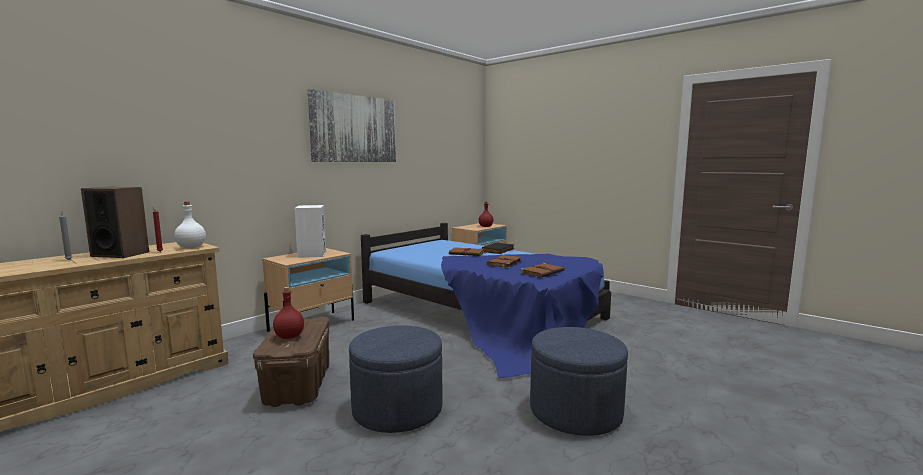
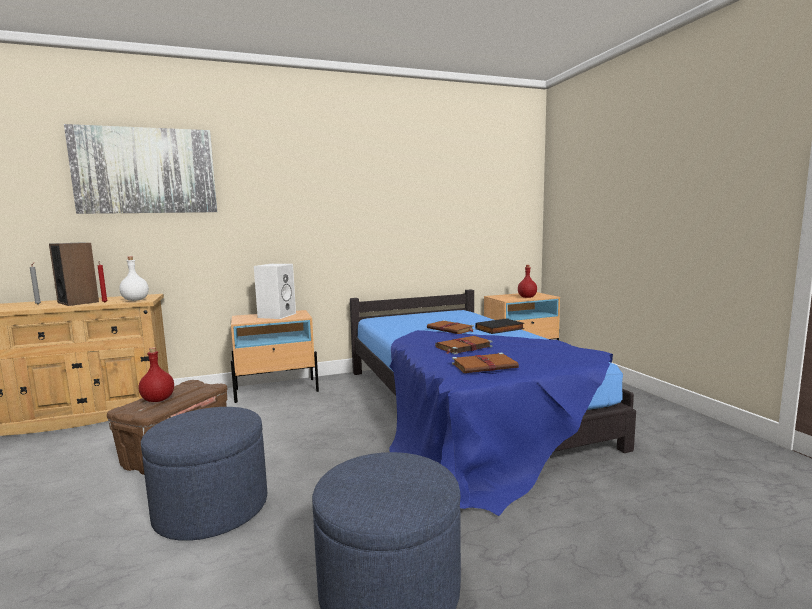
camera: 30 degrees right, 0 degrees up
picture [308,89,396,162] -> picture moved to [64,124,217,214]

